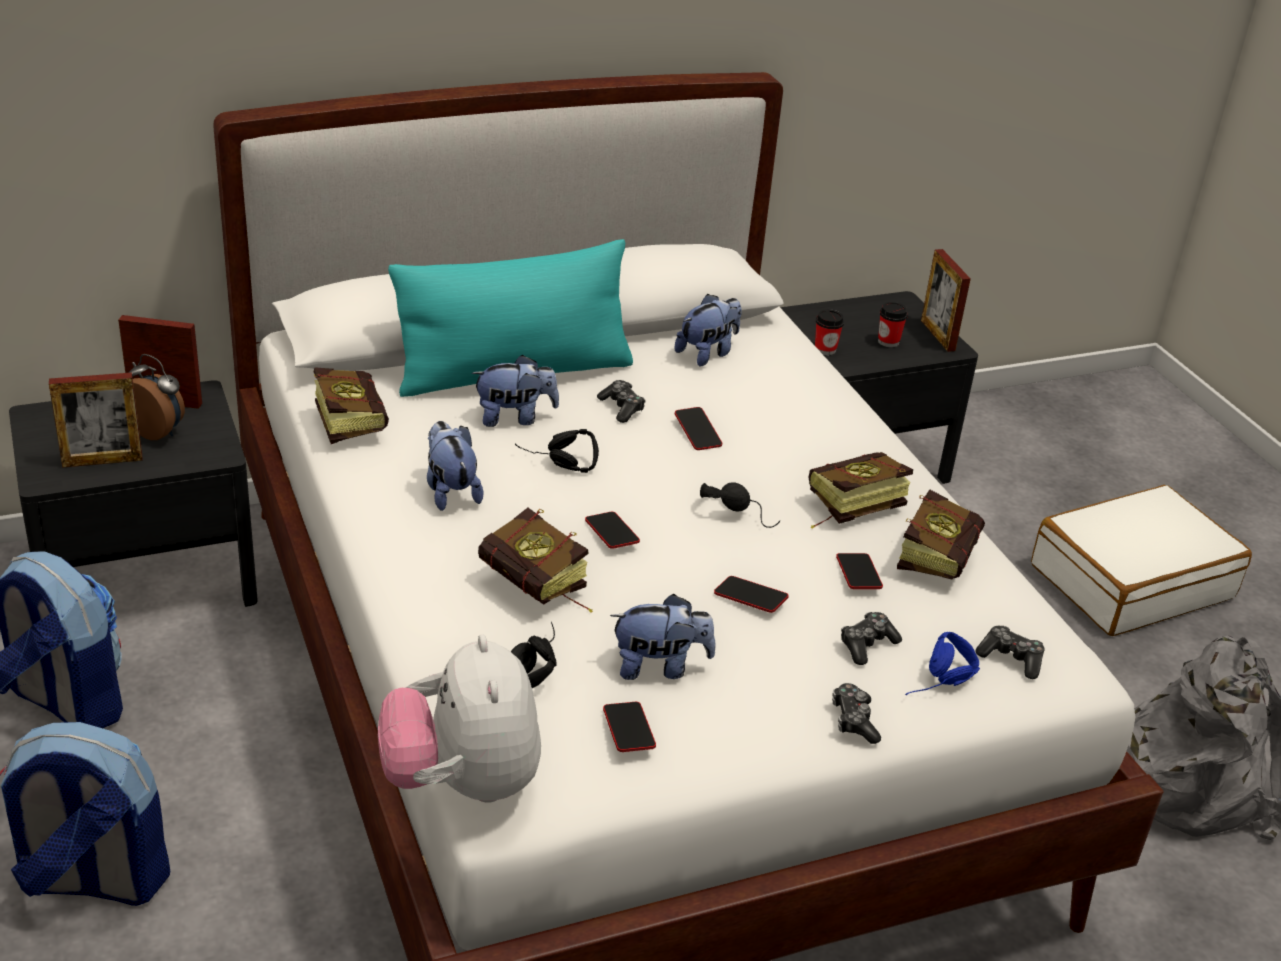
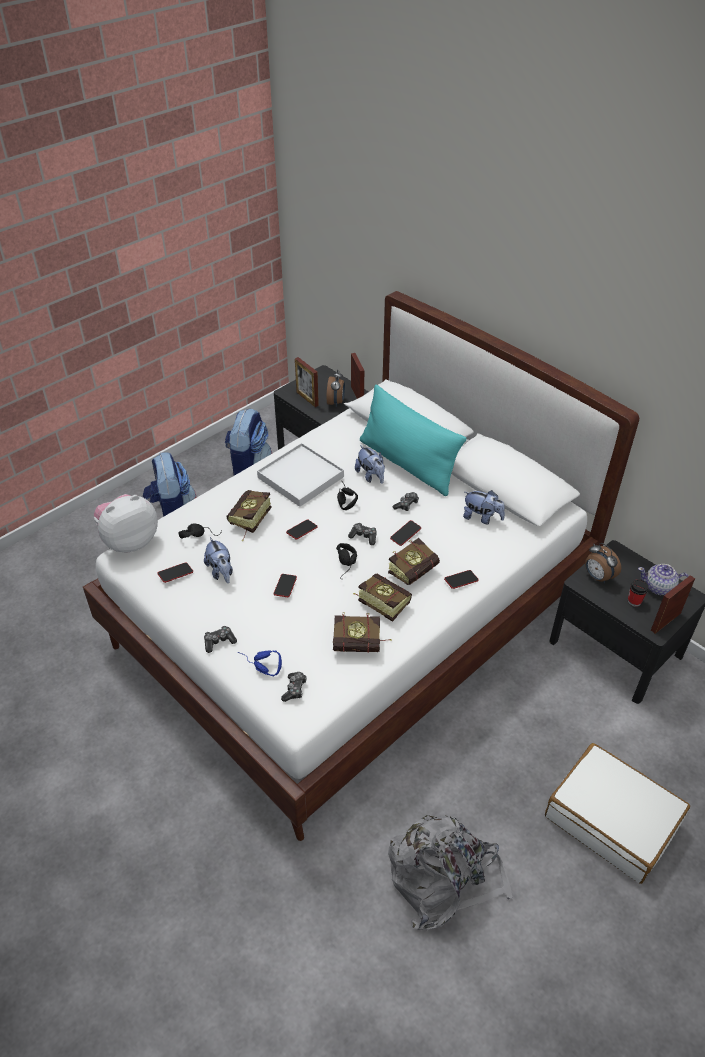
camera: 70 degrees right, 10 degrees up
book [314,367,389,444] -> book moved to [388,538,440,585]
plush toy [427,421,483,511] -> white tray [257,443,344,507]
cup [815,309,844,355] -> alarm clock [585,543,621,583]
phone [836,553,883,589] -> phone moved to [444,570,479,589]
game controller [841,612,902,665] -> game controller moved to [348,523,377,545]
none -> teapot [638,564,689,595]

